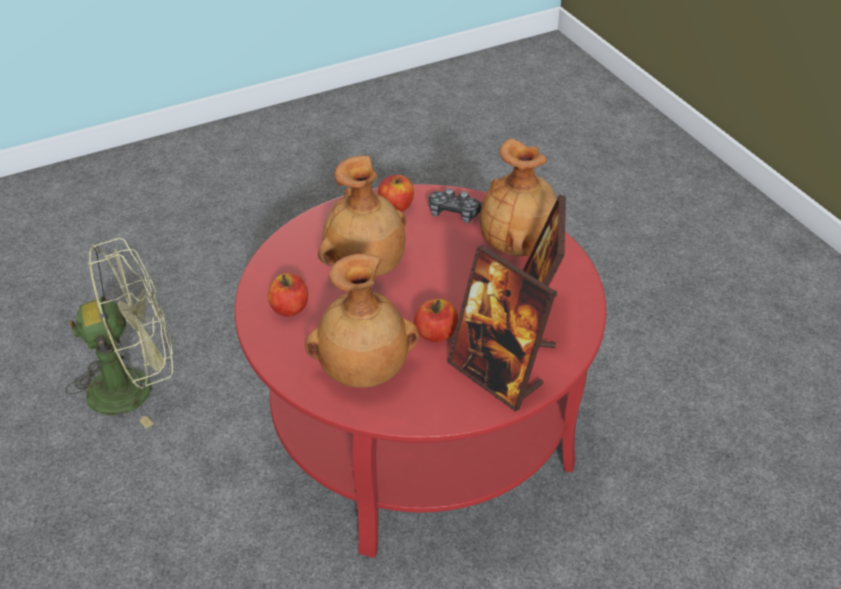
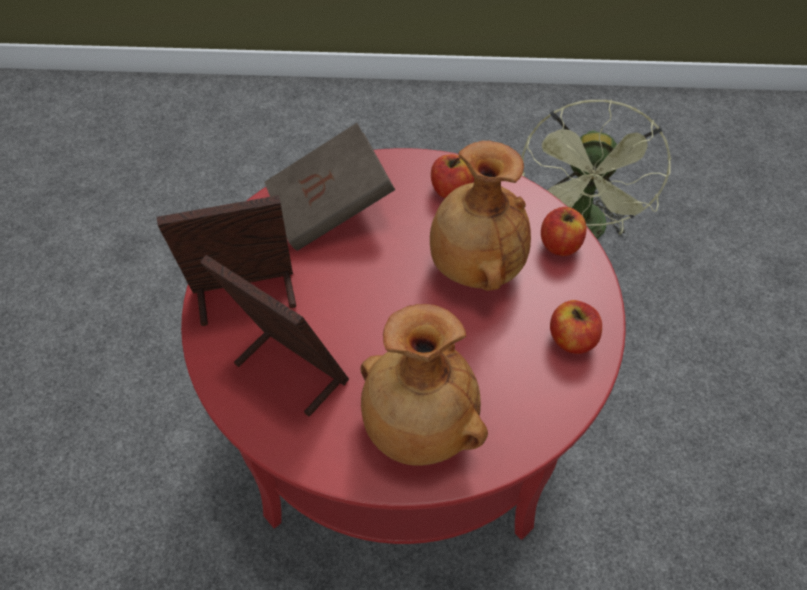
camera: 120 degrees right, 10 degrees up
brown vase [305,254,419,388] -> brown book [264,123,395,251]
apple [414,299,458,342] -> apple moved to [541,207,587,256]
game controller [429,188,483,223] -> none

